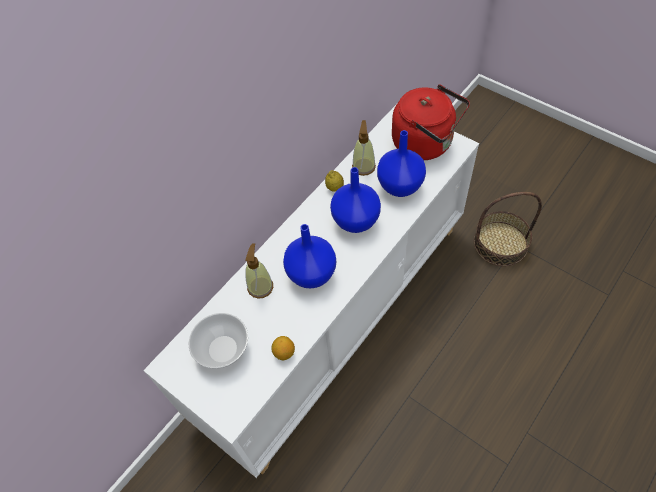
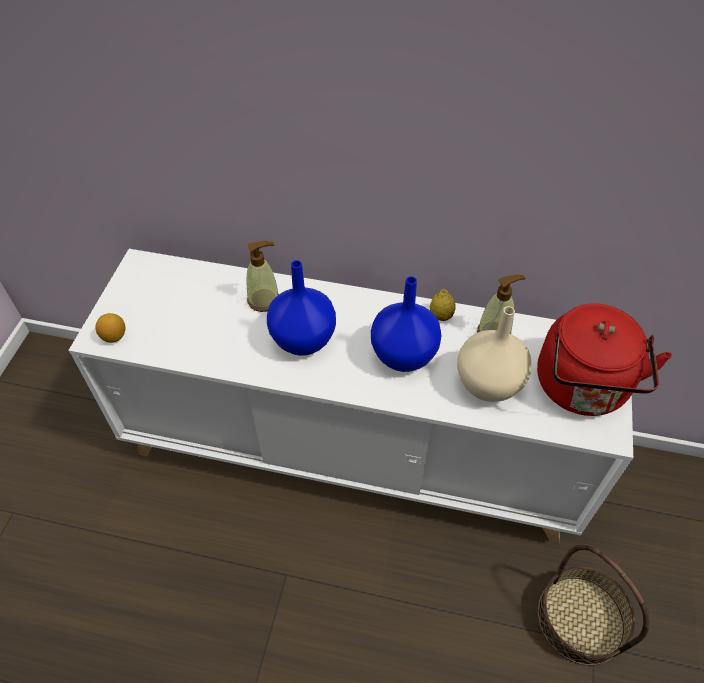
camera: 60 degrees right, 5 degrees down
bowl [189,313,248,369] -> none
lemon [271,336,295,360] -> lemon moved to [96,313,125,343]
blue vase [377,130,426,197] -> beige vase [457,306,531,402]

